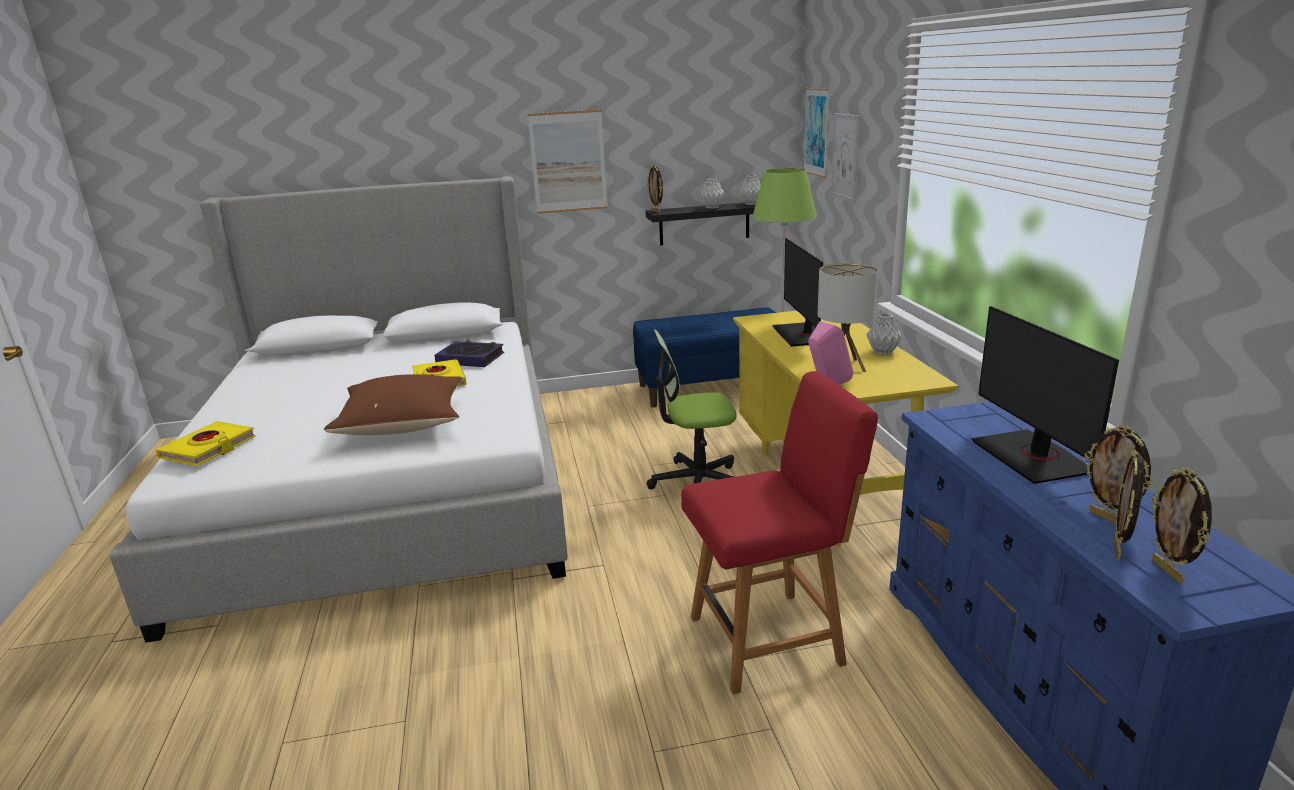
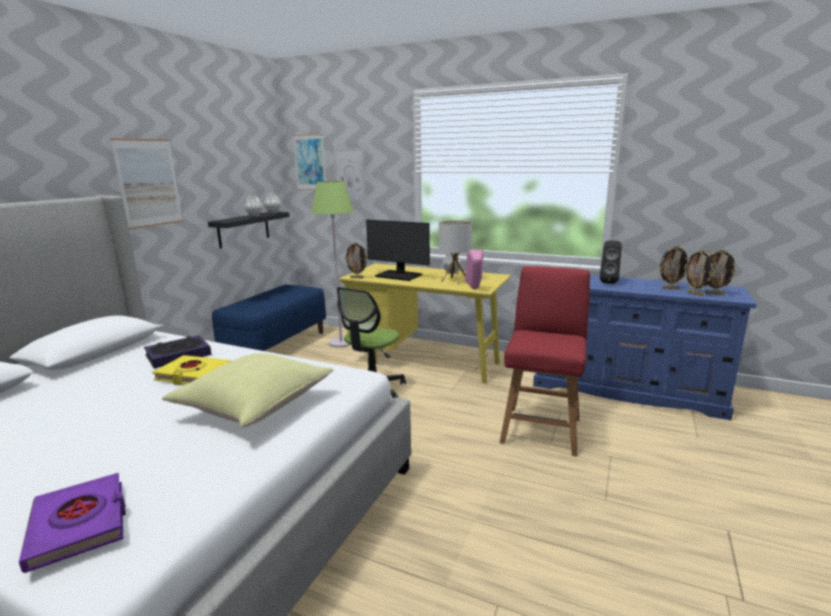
camera: 55 degrees left, 5 degrees down
yellow book [156,421,256,466] -> purple book [19,473,126,573]
brown pillow [324,374,463,435] -> yellow pillow [162,353,333,427]
picture frame [647,164,663,213] -> picture frame moved to [344,242,368,278]
monitor [971,306,1119,484] -> black speaker [600,241,622,284]

